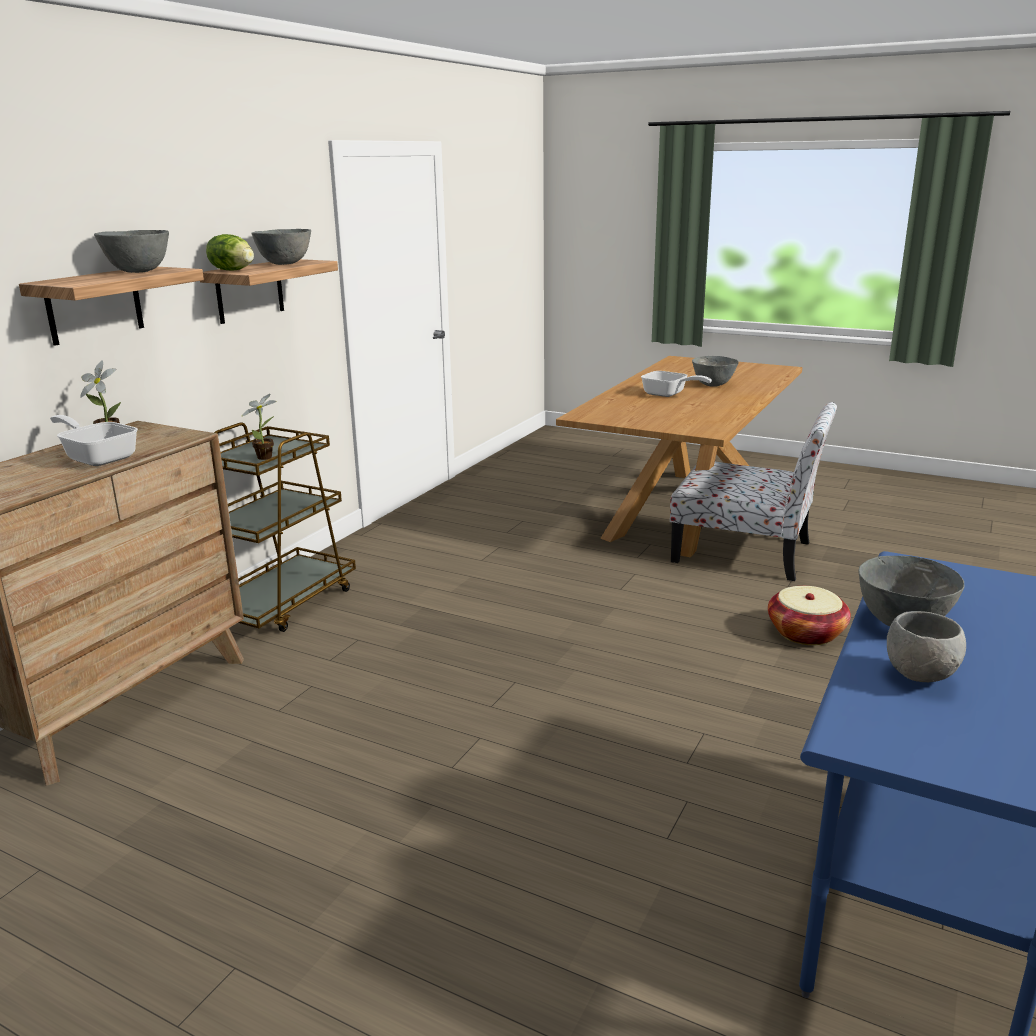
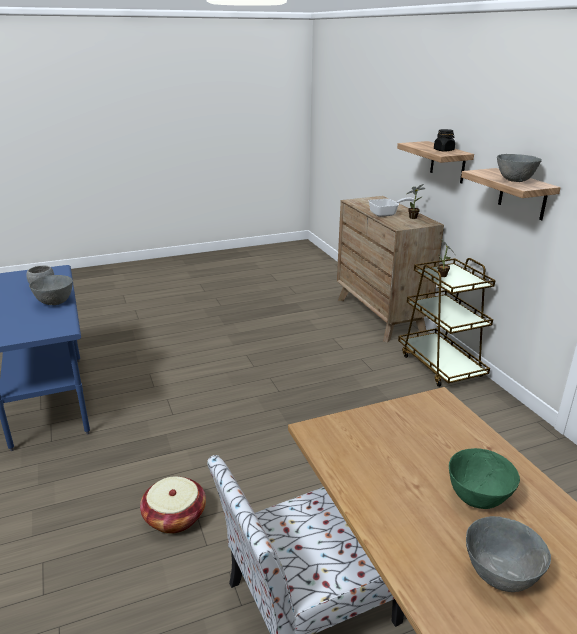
camera: 130 degrees right, 5 degrees up
grey bowl [94,230,169,273] -> black jar [434,129,455,152]
lettuce [206,234,254,271] -> none
frying pan [641,371,712,397] -> green bowl [449,448,520,509]

